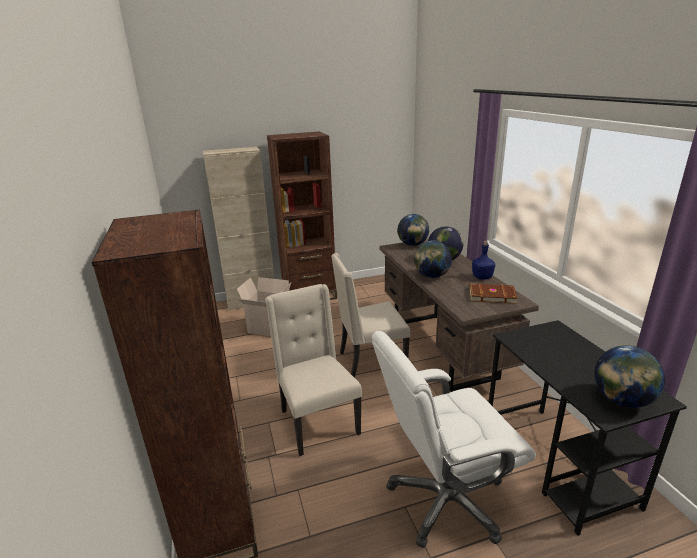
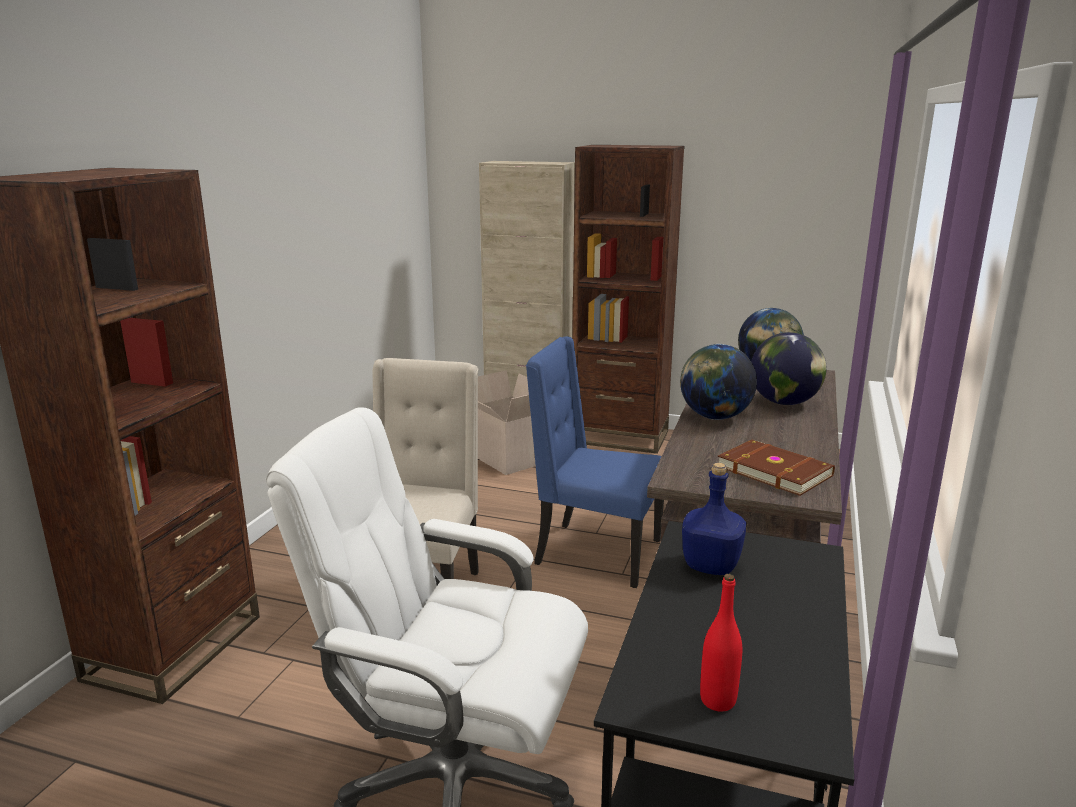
camera: 35 degrees right, 5 degrees down
beige chair [331,253,410,378] -> blue chair [526,336,664,588]
blue bottle [472,241,495,280] -> blue bottle moved to [682,463,746,575]
globe [594,345,665,408] -> red bottle [700,574,742,712]

